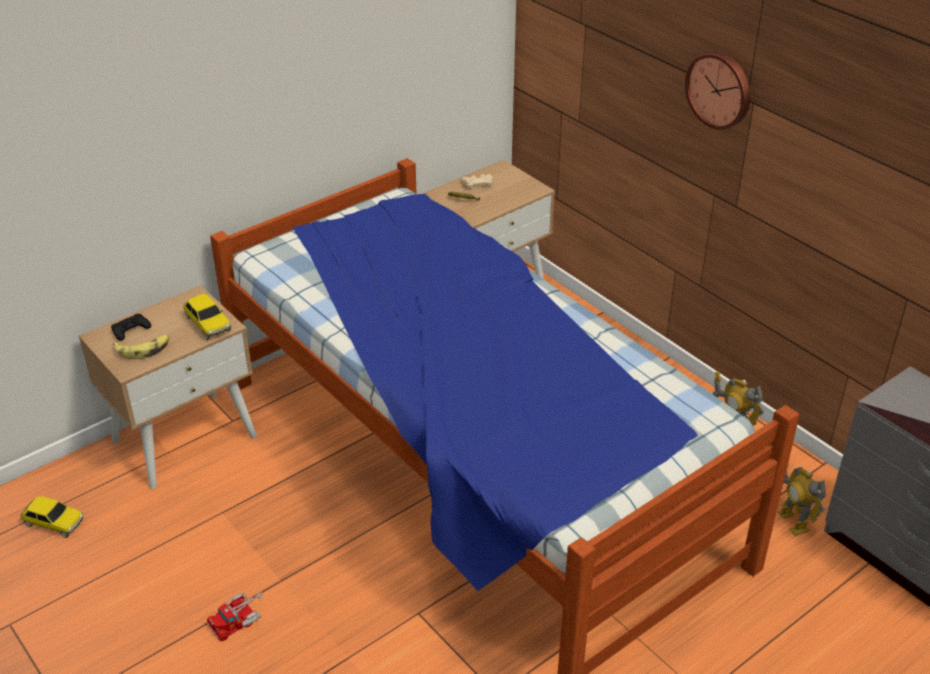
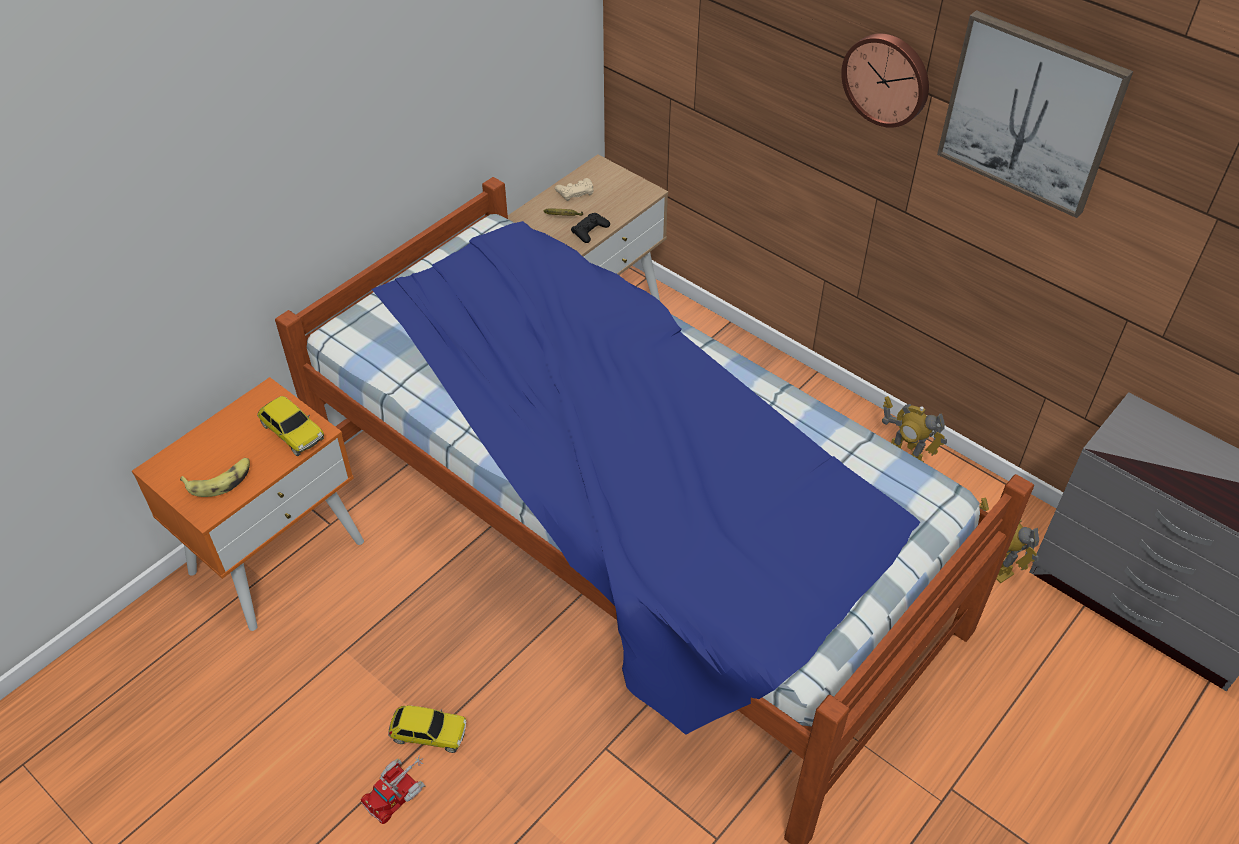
camera: 10 degrees left, 10 degrees up
toy car [20,496,83,538] -> toy car moved to [388,705,466,753]
beige nightstand [79,285,257,489] -> orange nightstand [132,377,364,631]
black game controller [111,314,151,341] -> black game controller moved to [571,213,610,243]
none -> picture [937,10,1133,218]

